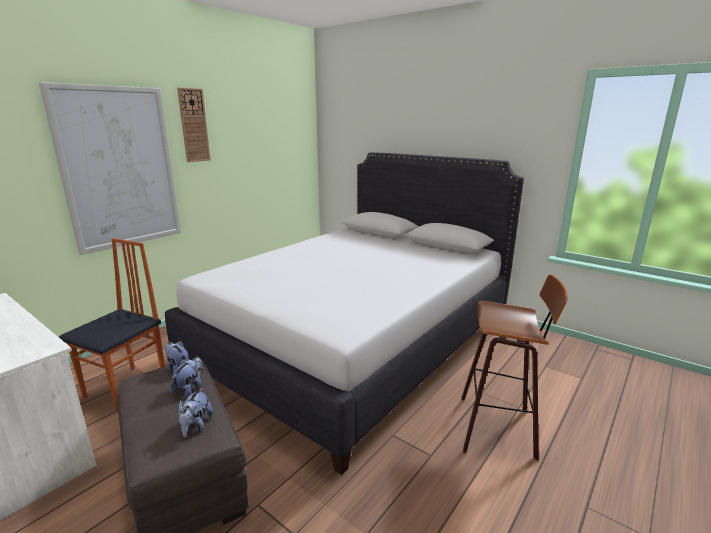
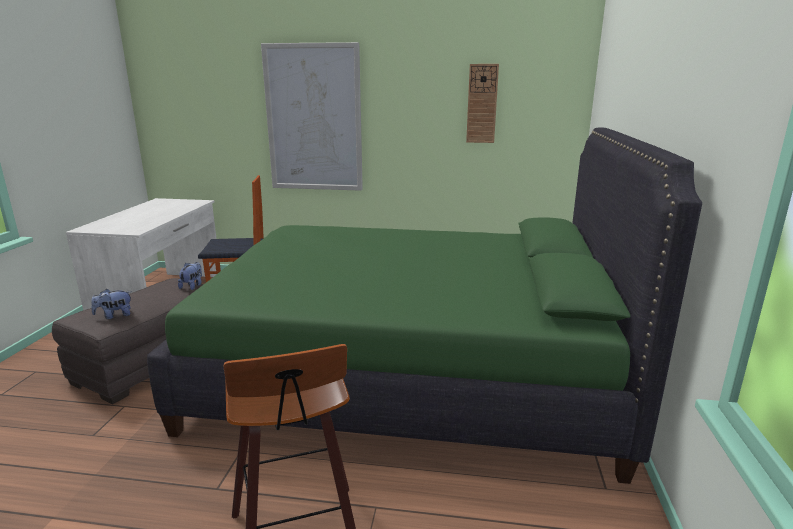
camera: 60 degrees right, 0 degrees up
white bed [165,152,524,475] -> green bed [147,128,702,484]
plush toy [171,357,203,397] -> none
wall clock [177,88,211,162] -> wall clock moved to [466,64,499,143]

